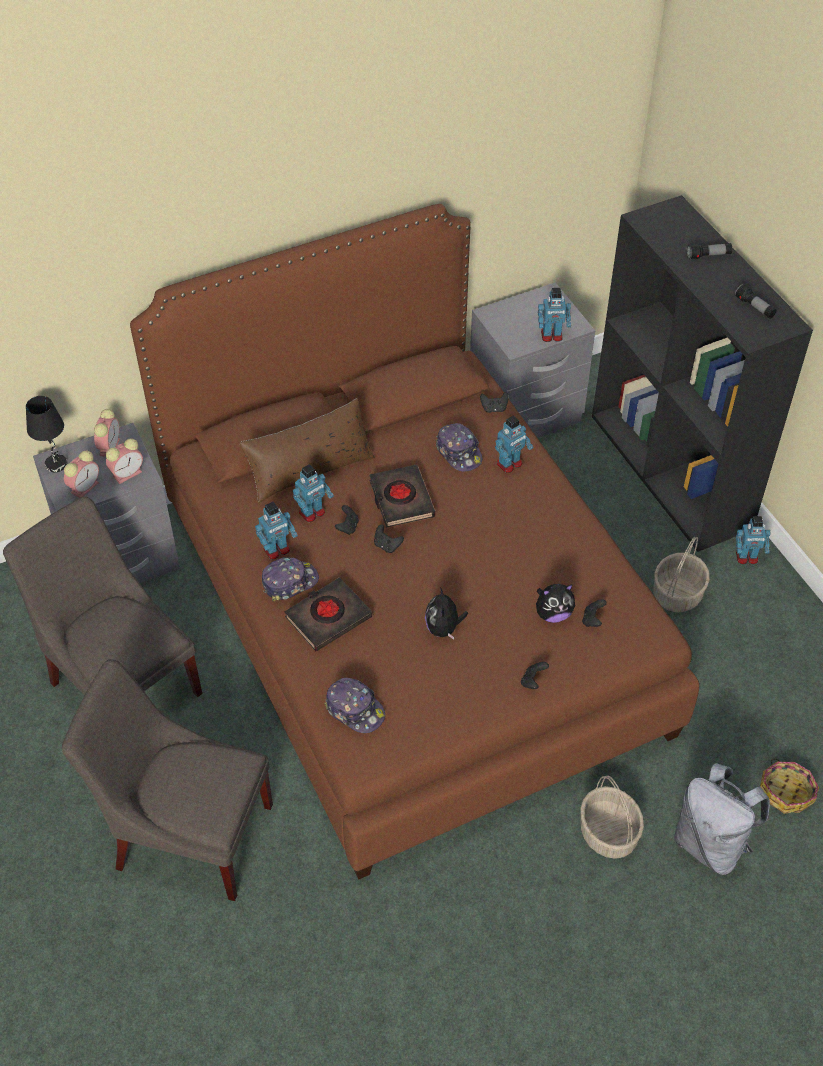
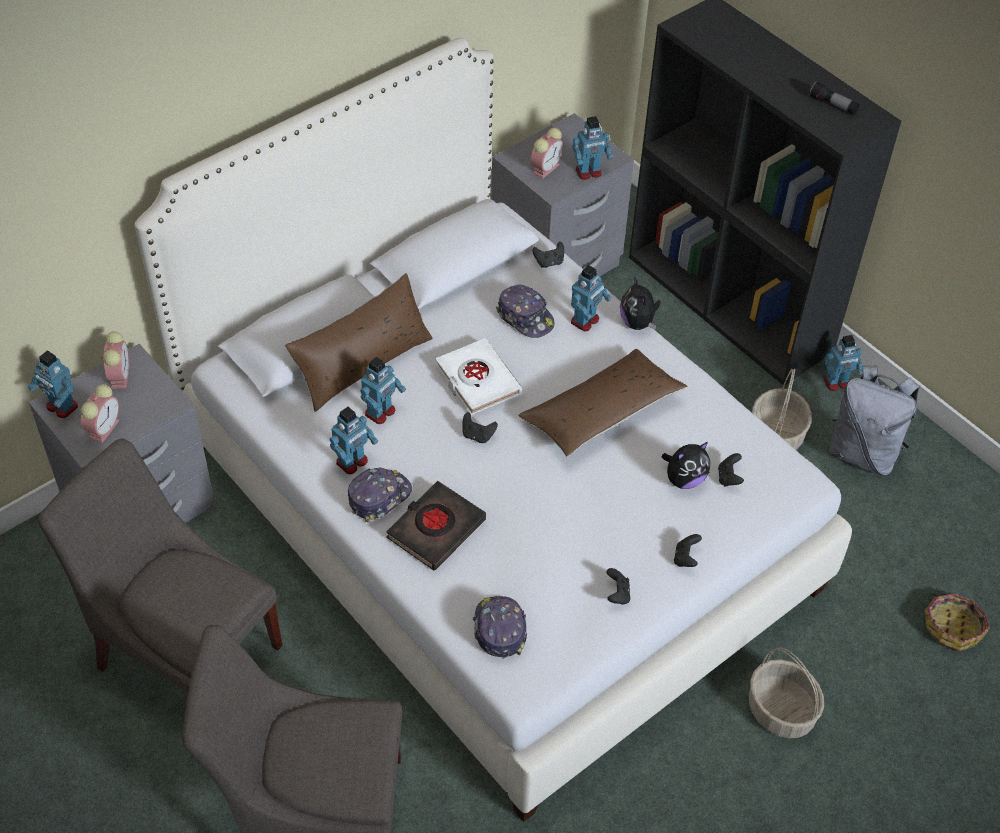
camera: 15 degrees left, 0 degrees up
black table lamp [26,396,67,472] -> toy robot [28,350,78,418]
alarm clock [106,438,143,484] -> alarm clock moved to [531,128,563,179]
brown bed [130,204,699,879] -> white bed [135,37,852,822]
cap [324,678,385,733] -> cap turned 120 degrees counterclockwise [473,596,527,659]
black game controller [335,505,359,535] -> black game controller moved to [606,568,630,605]
black book [369,465,435,528] -> white book [435,338,522,415]
plush toy [425,587,468,640] -> plush toy moved to [620,276,661,330]
grey backpack [674,763,770,875] -> grey backpack moved to [829,365,920,475]
flashlight [686,243,732,260] -> none
none -> brown pillow [518,349,687,457]

